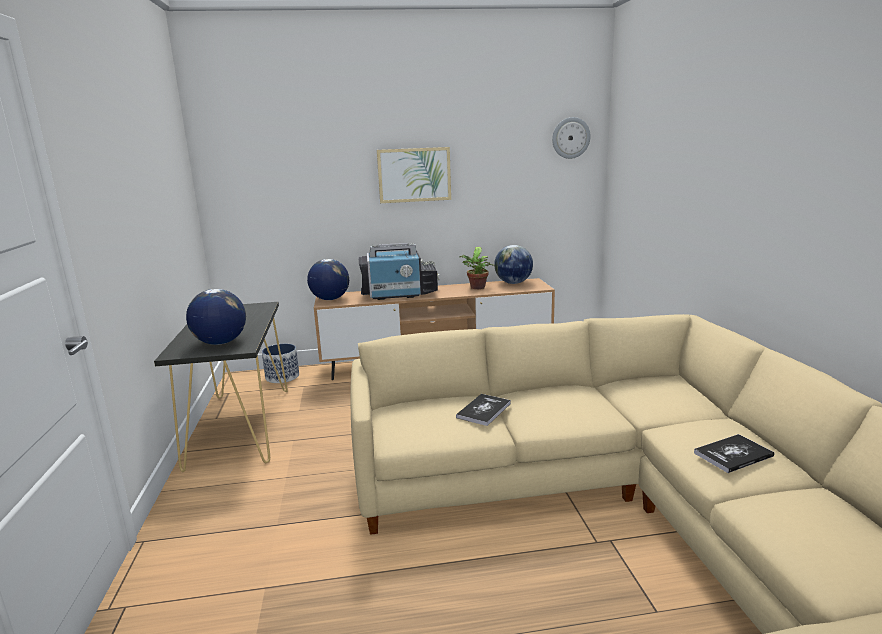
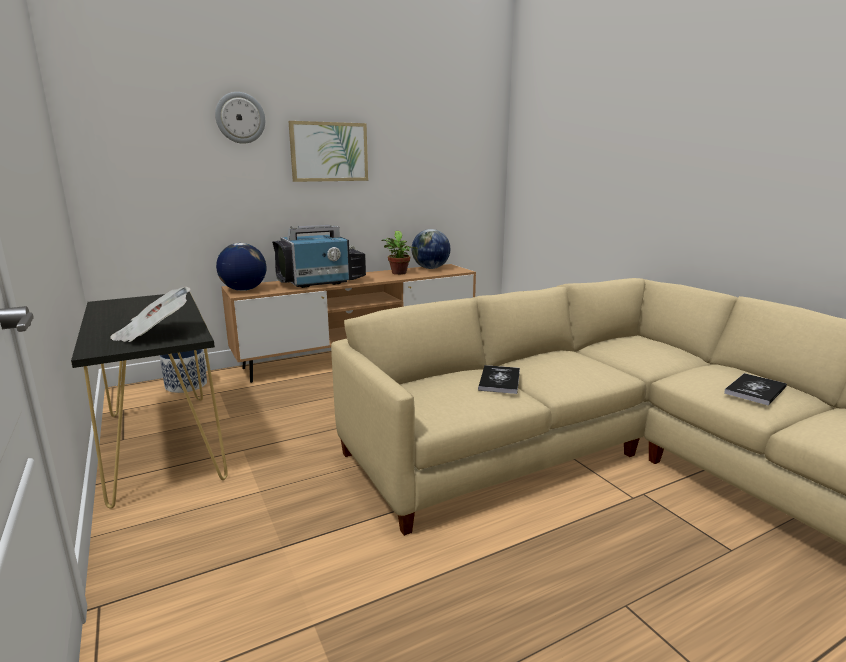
camera: 20 degrees left, 0 degrees up
globe [186,289,246,345] -> newspaper [110,287,191,342]
wall clock [552,117,590,159] -> wall clock moved to [215,92,265,144]

